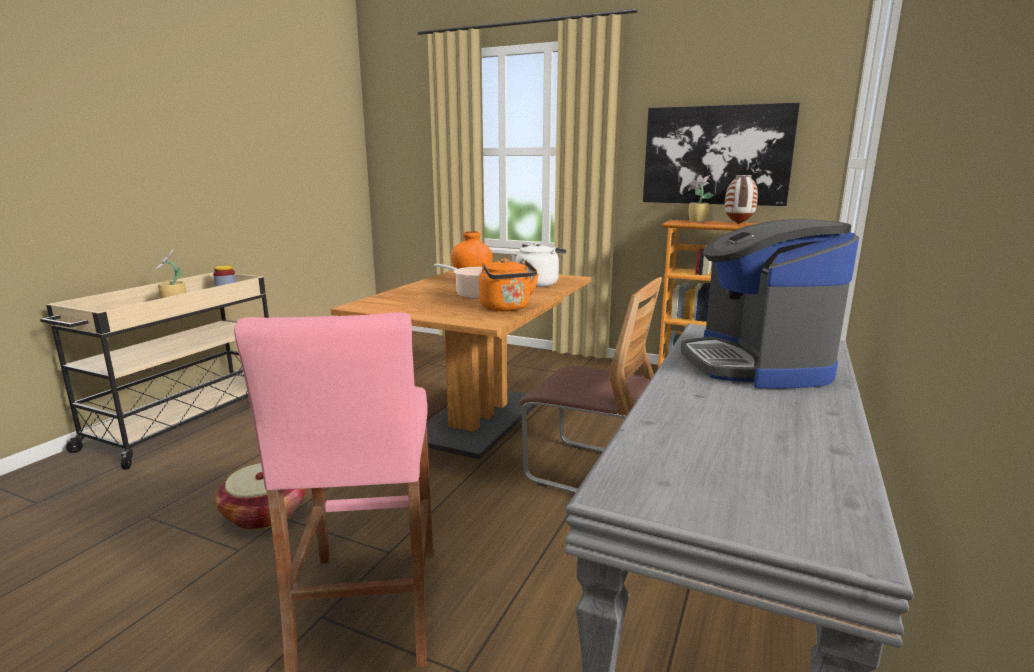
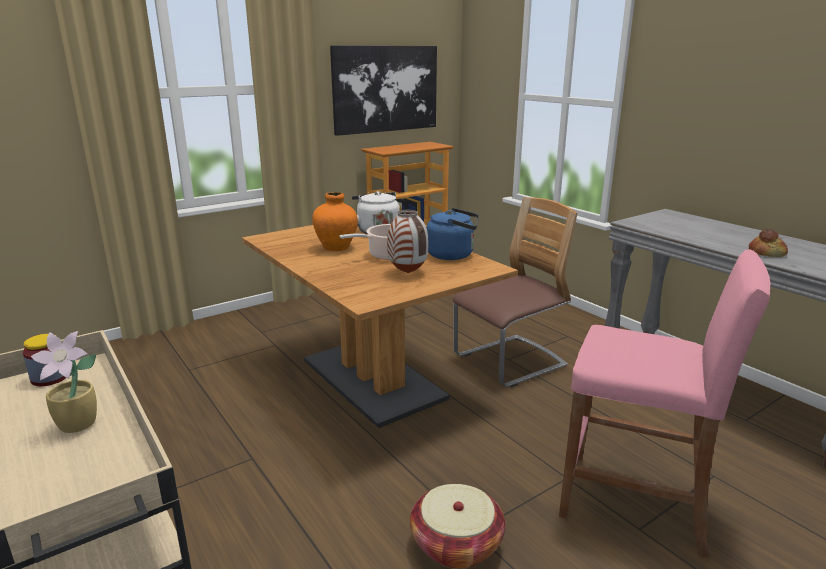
camera: 60 degrees left, 5 degrees up
orange kettle [479,258,539,312] -> blue kettle [426,208,479,260]
coffee machine [681,219,859,389] -> none
potted plant [688,175,714,222] -> none
vase [724,175,758,224] -> vase moved to [387,210,428,273]
none -> bread [749,229,788,257]

